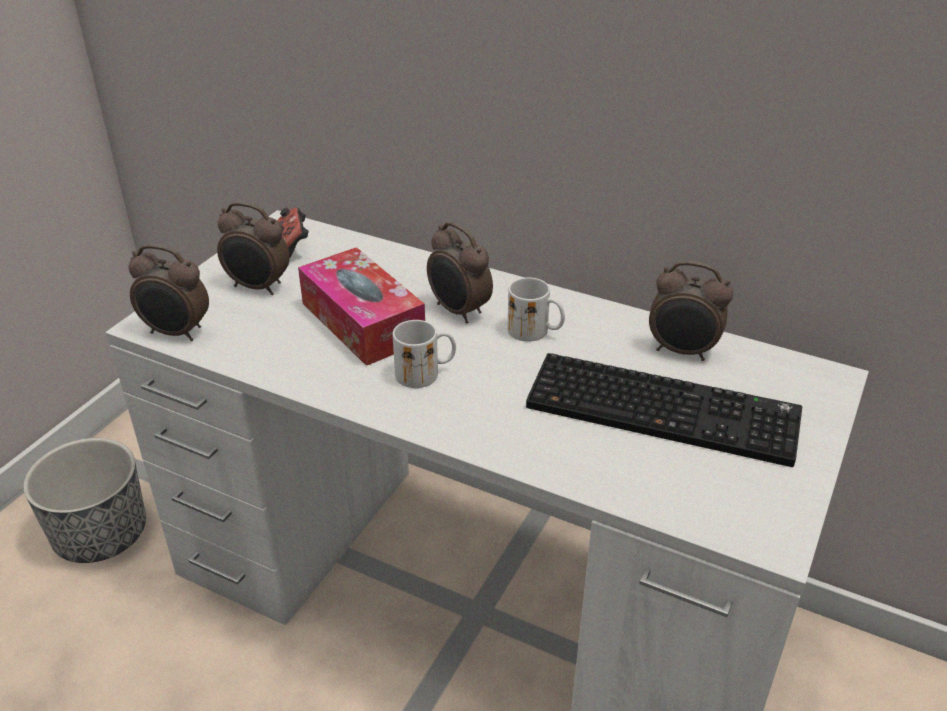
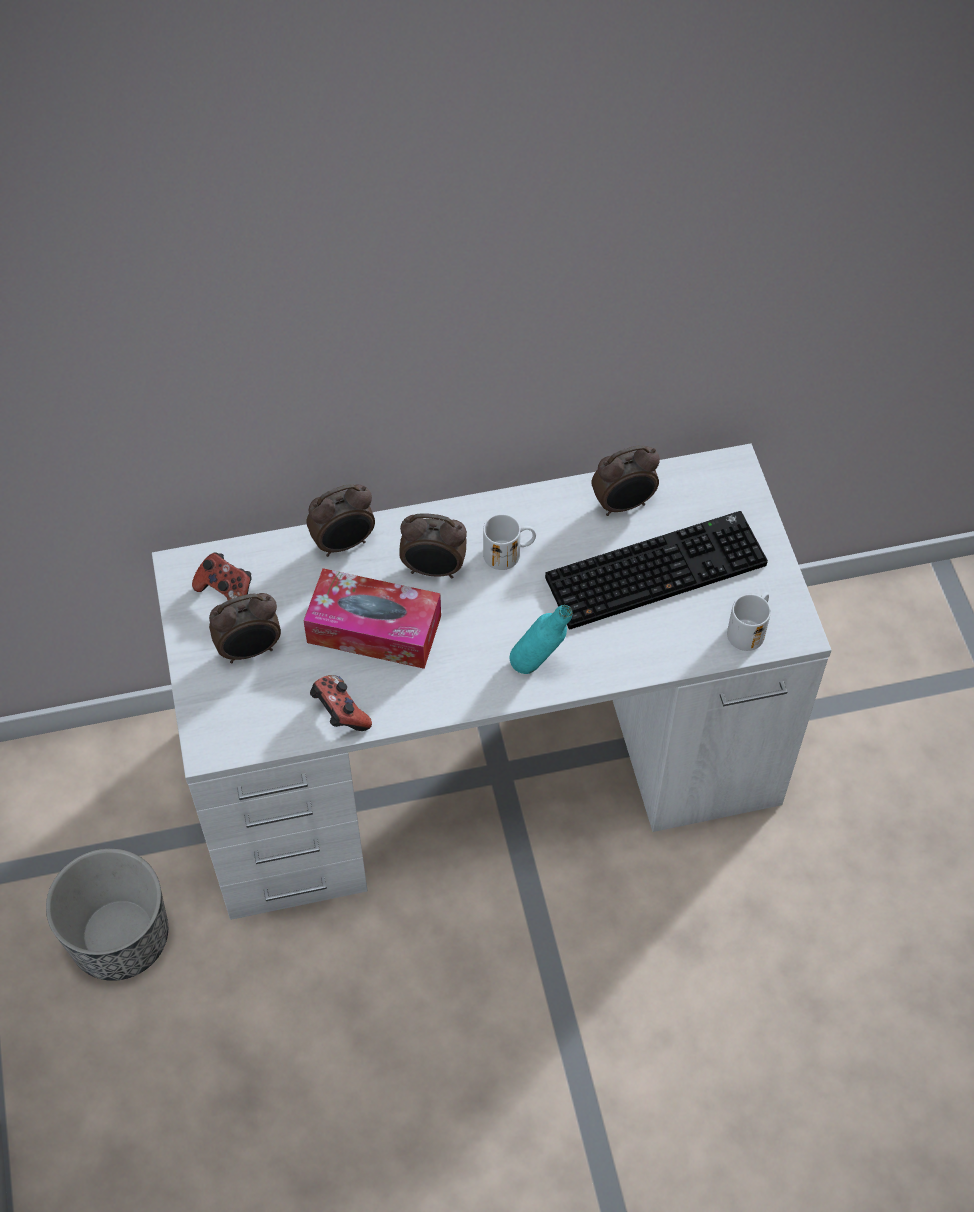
camera: 40 degrees left, 20 degrees up
alarm clock [128,244,209,341] -> alarm clock moved to [306,484,375,557]
white mug [393,320,456,388] -> white mug moved to [727,592,771,651]
none -> game controller [310,675,372,731]
none -> turquoise bottle [510,605,572,674]

